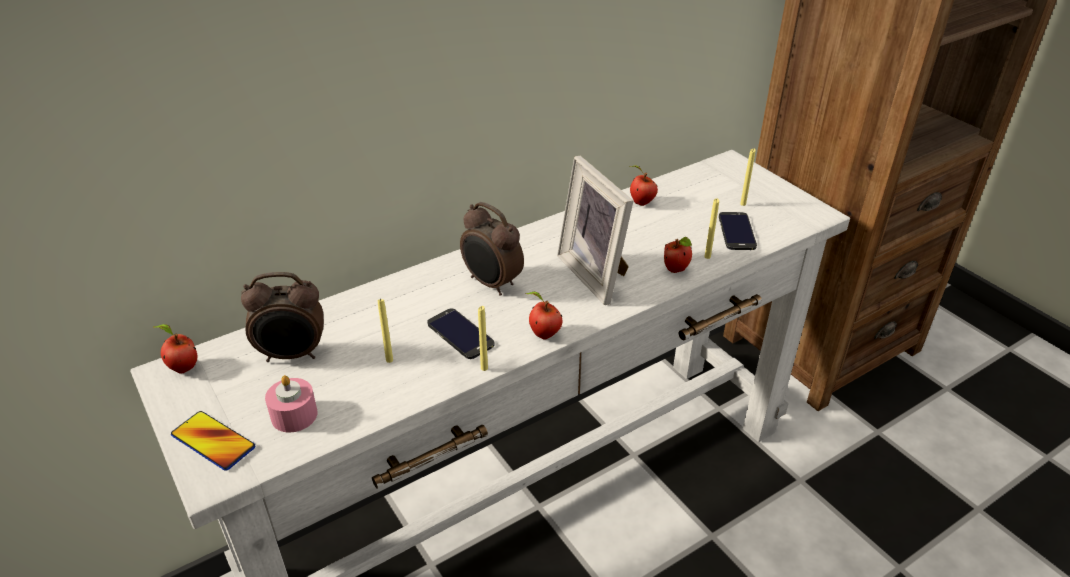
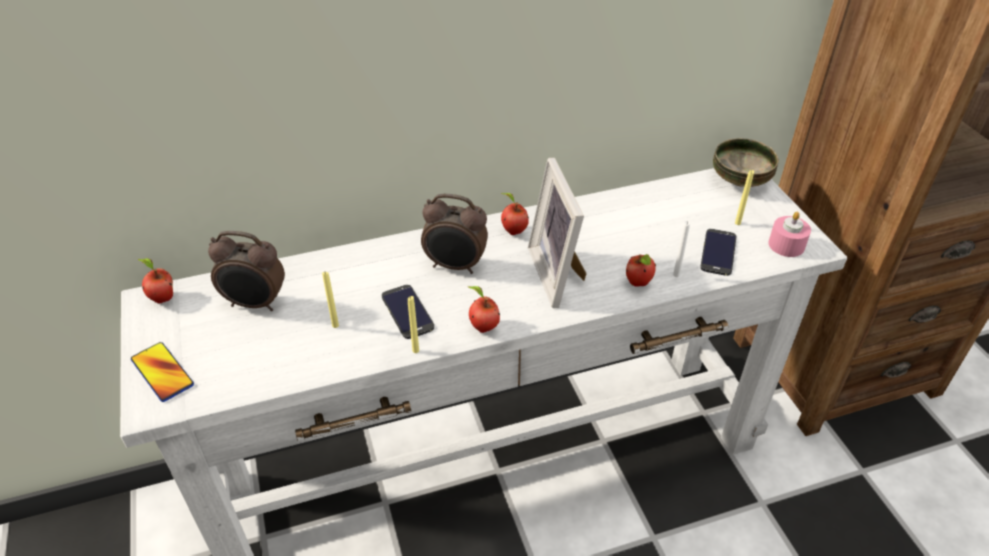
camera: 15 degrees right, 5 degrees up
pink candle [265,375,318,433] -> pink candle moved to [768,212,811,257]
alarm clock [460,202,524,296] -> alarm clock turned 45 degrees counterclockwise [421,194,488,274]
apple [628,166,658,206] -> apple moved to [501,193,529,235]
yellow candle [704,198,719,259] -> white candle [673,221,690,277]
none -> bowl [713,138,779,187]

